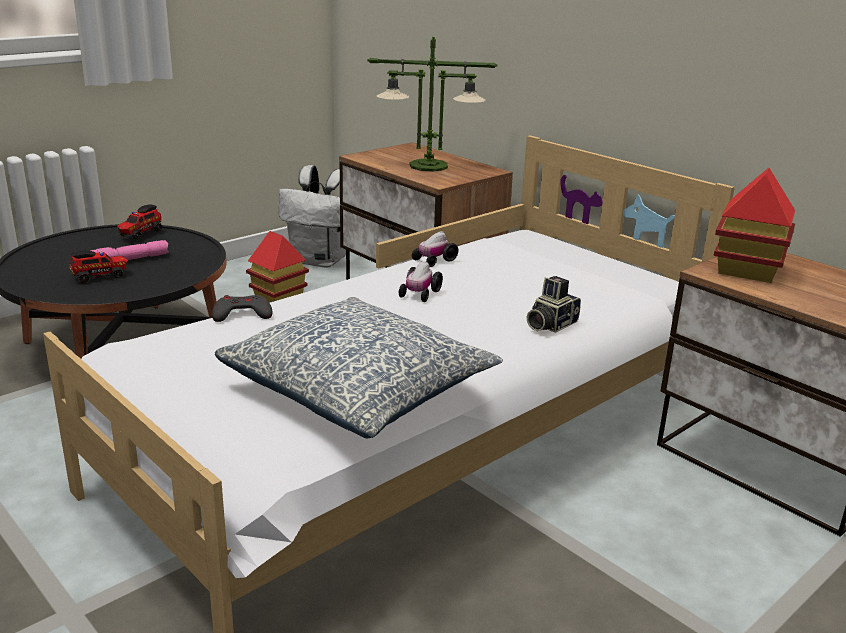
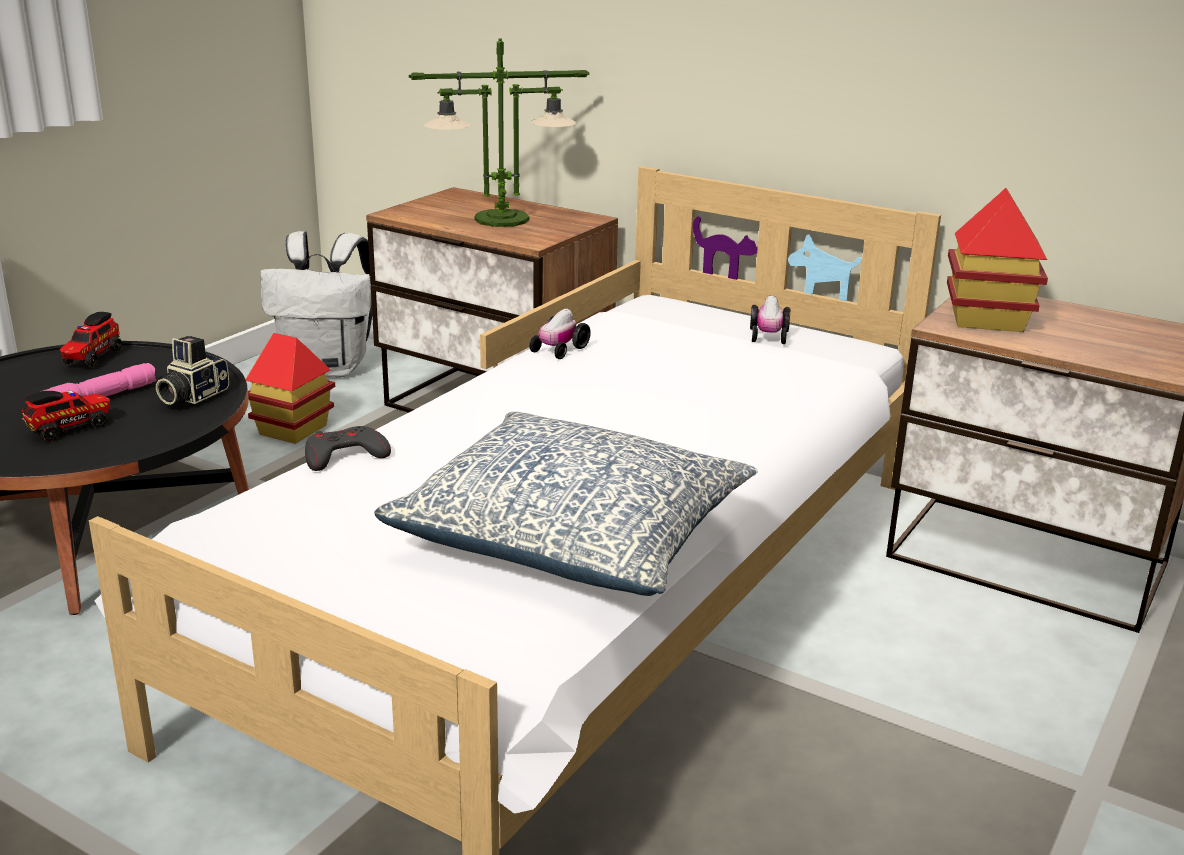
camera: 15 degrees left, 0 degrees up
toy car [399,261,443,302] -> toy car moved to [750,295,790,344]
camera [527,276,581,333] -> camera moved to [156,336,229,405]

